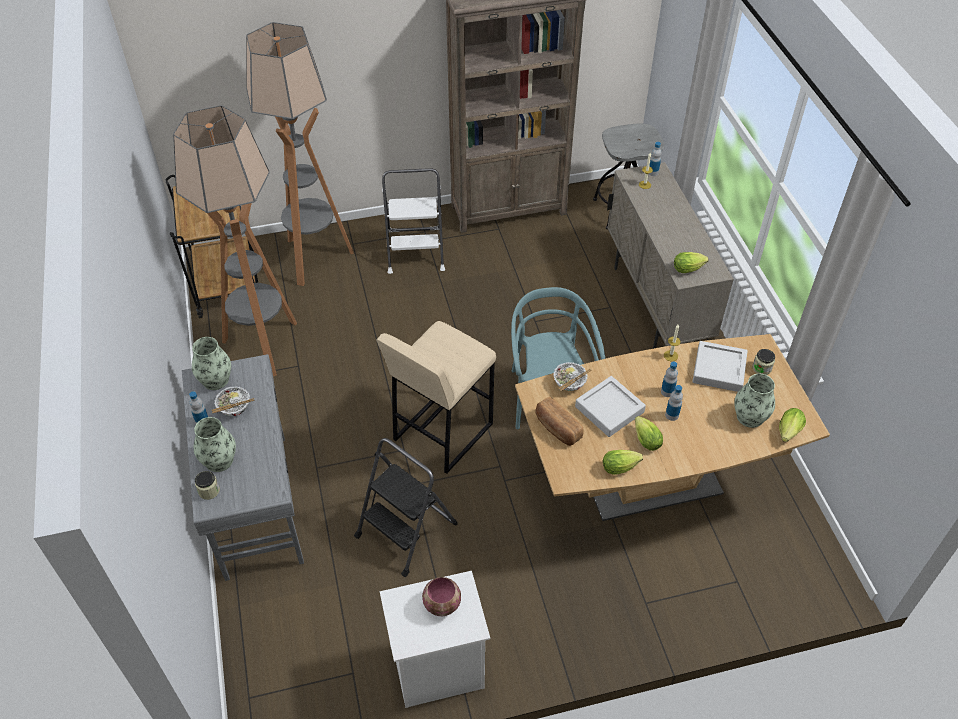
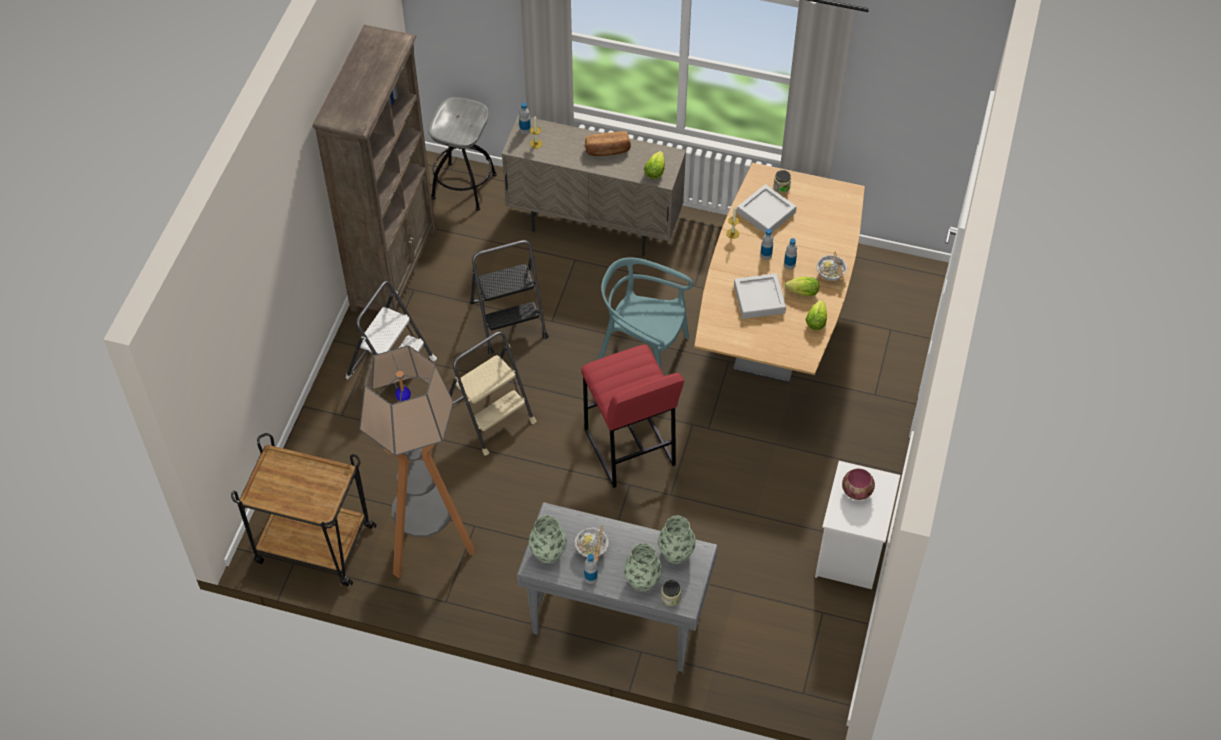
camera: 60 degrees left, 5 degrees up
floor lamp [246,22,354,286] -> none
black step ladder [354,438,458,577] -> black step ladder moved to [470,240,549,354]
beige stool [376,321,496,474] -> red stool [581,345,684,488]
bread [535,397,583,446] -> bread moved to [585,131,631,156]
bowl [553,362,592,391] -> bowl moved to [816,251,847,281]
vase [734,374,775,428] -> vase moved to [658,516,696,564]
lettuce [779,408,806,442] -> none
none -> beige step ladder [449,332,537,456]

